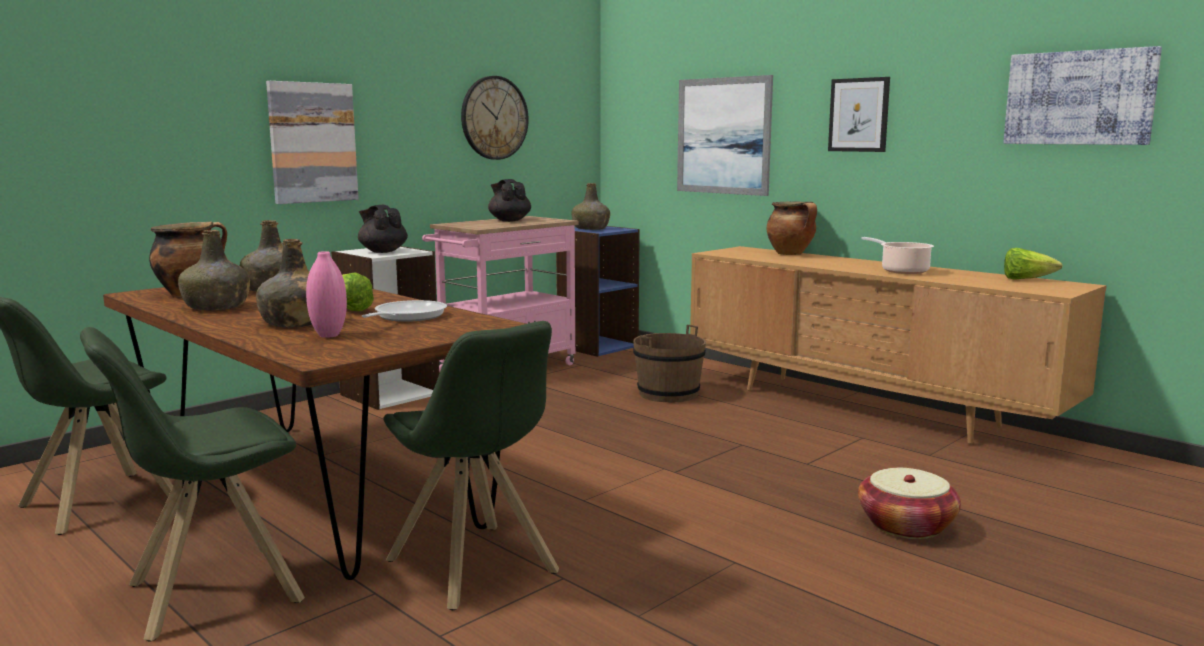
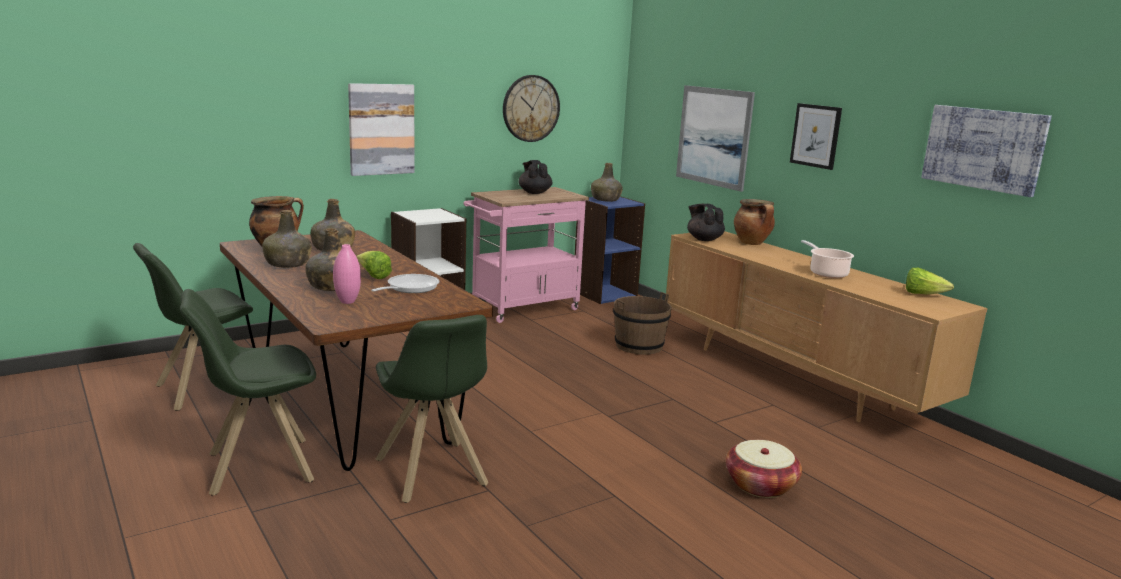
camera: 10 degrees right, 5 degrees up
black teapot [358,205,408,253] -> black teapot moved to [687,204,725,241]

